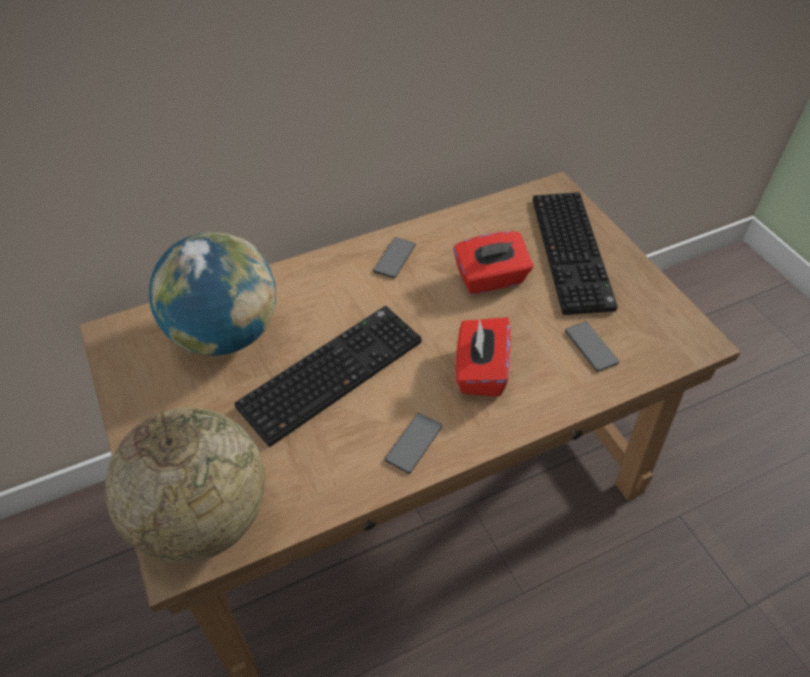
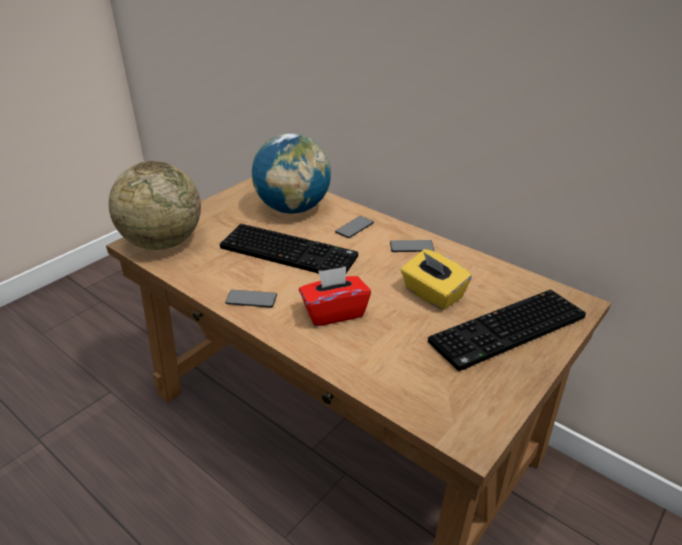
camera: 65 degrees right, 15 degrees down
red tissue box [453,231,533,294] -> yellow tissue box [401,249,472,310]
phone [565,322,619,372] -> phone moved to [335,216,374,238]

